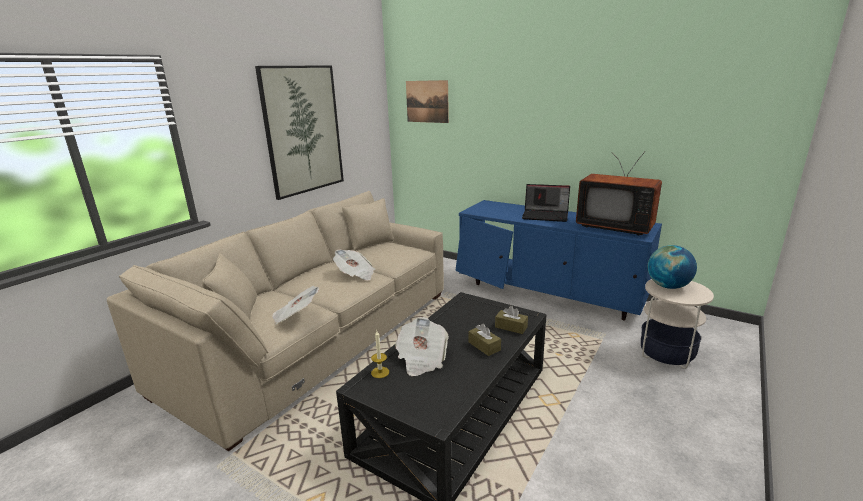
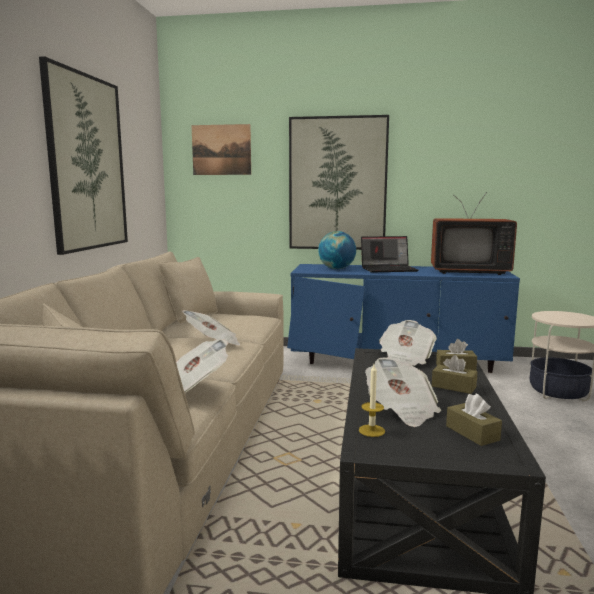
camera: 25 degrees left, 10 degrees down
globe [648,245,697,289] -> globe moved to [318,231,356,269]
none -> picture [289,115,389,250]
none -> newspaper [379,320,437,366]
none -> brown tissue box [446,394,502,446]

